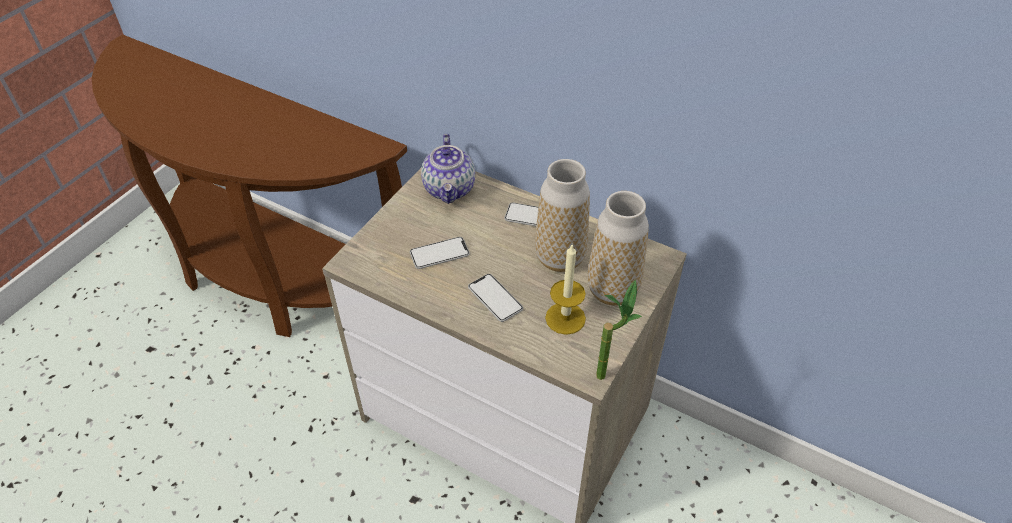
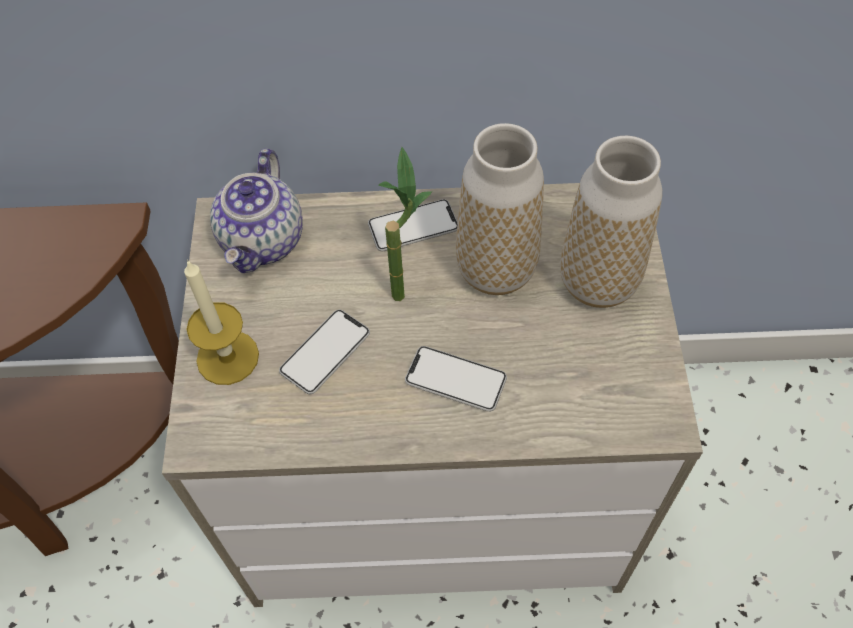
camera: 30 degrees left, 10 degrees up
teapot [421,134,475,204] -> teapot turned 45 degrees clockwise [210,149,303,273]
candle [545,245,586,335] -> candle moved to [184,259,259,385]
potted plant [596,280,642,380] -> potted plant moved to [378,147,432,301]

